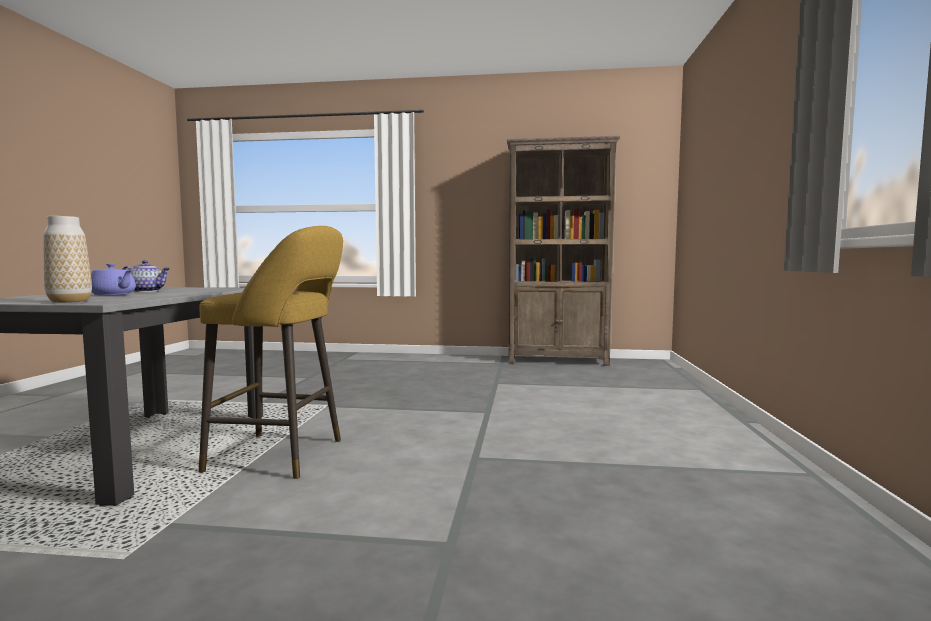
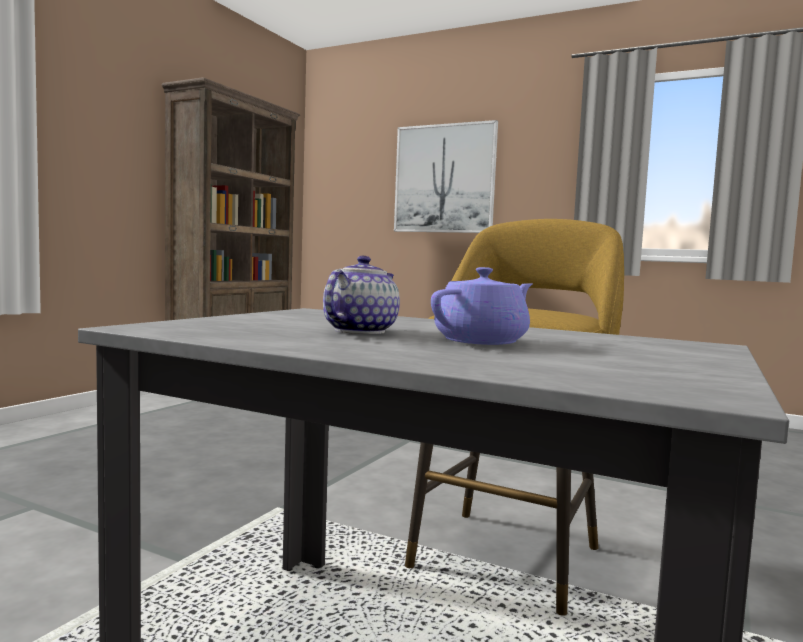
camera: 70 degrees left, 0 degrees up
vase [43,216,92,303] -> none
none -> picture [394,120,498,233]

